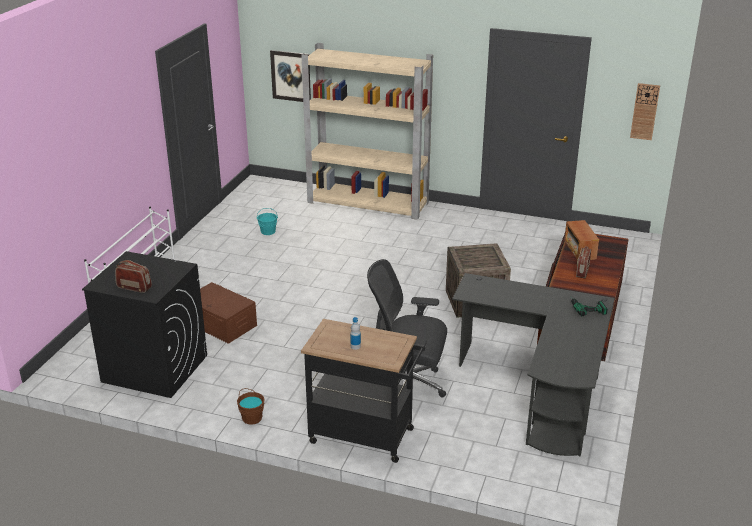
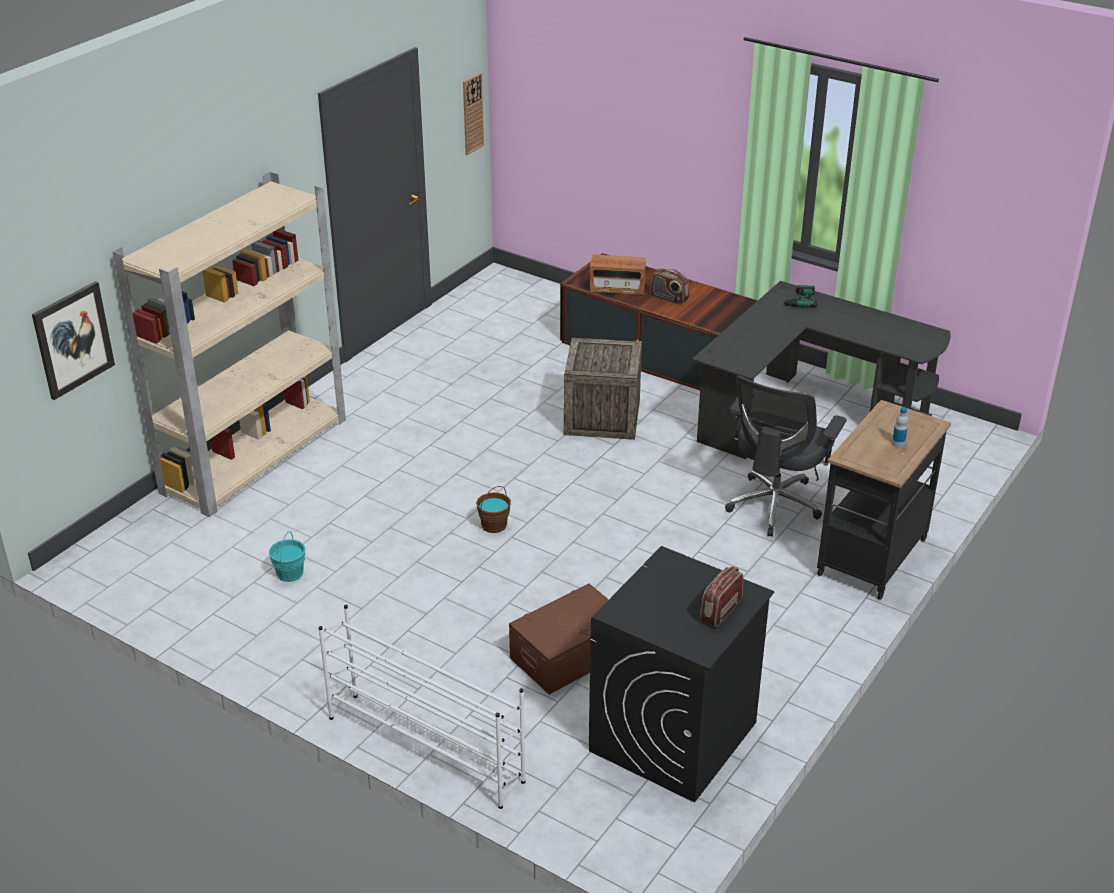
camera: 75 degrees left, 5 degrees up
brown bucket [237,388,265,425] -> brown bucket moved to [476,486,511,533]

